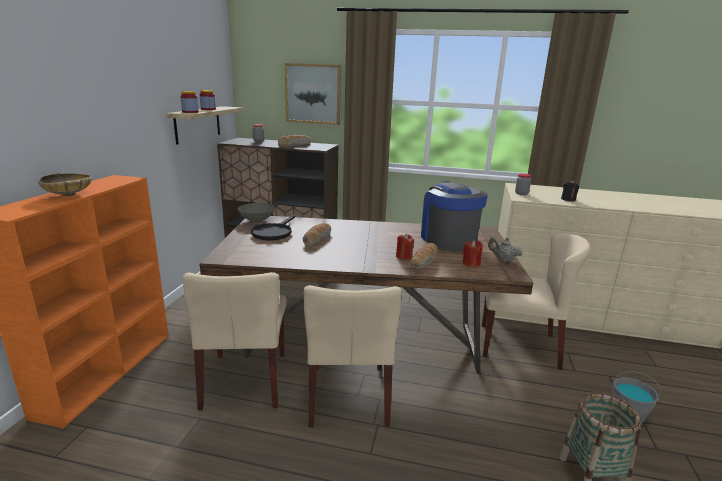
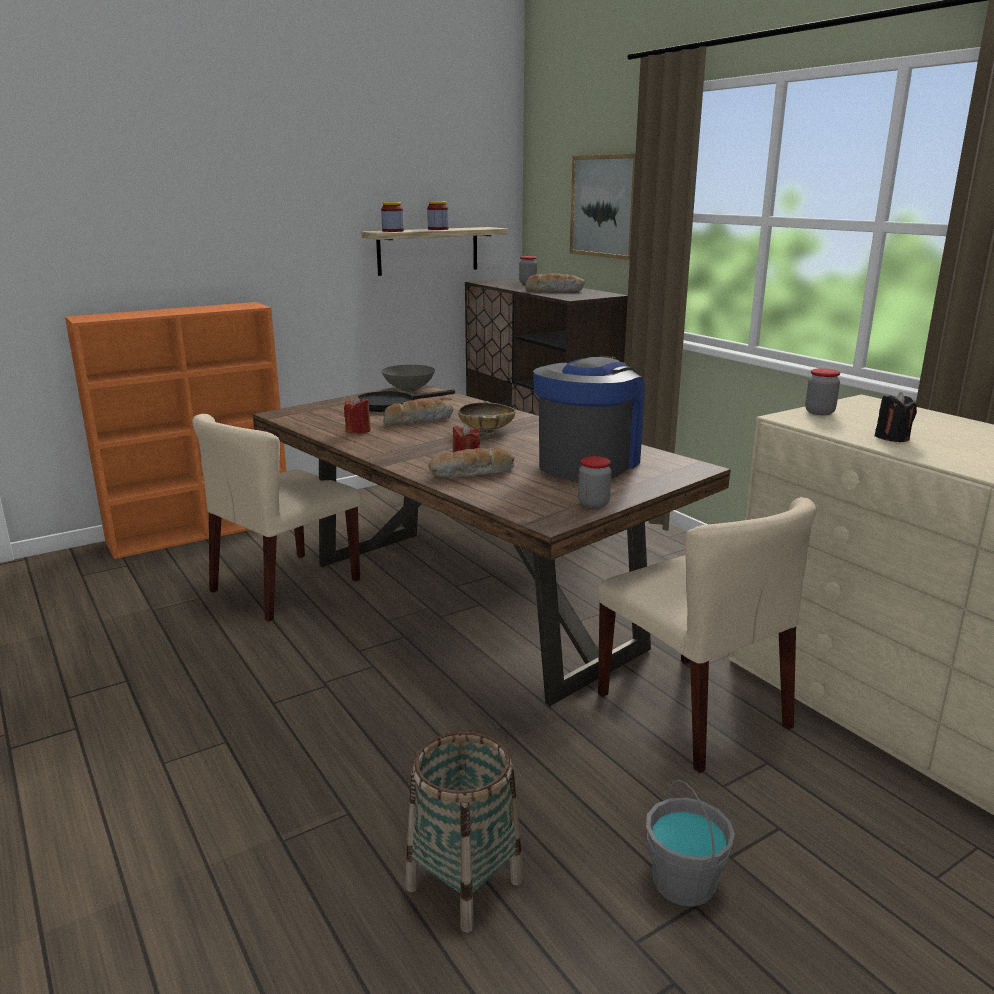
camera: 45 degrees right, 0 degrees up
beige bowl [38,173,92,197] -> beige bowl moved to [458,401,516,433]
beige chair [304,285,402,427] -> none
red candle [463,240,482,267] -> red candle moved to [344,396,371,434]
beige teapot [488,237,523,262] -> jar [578,456,611,508]

